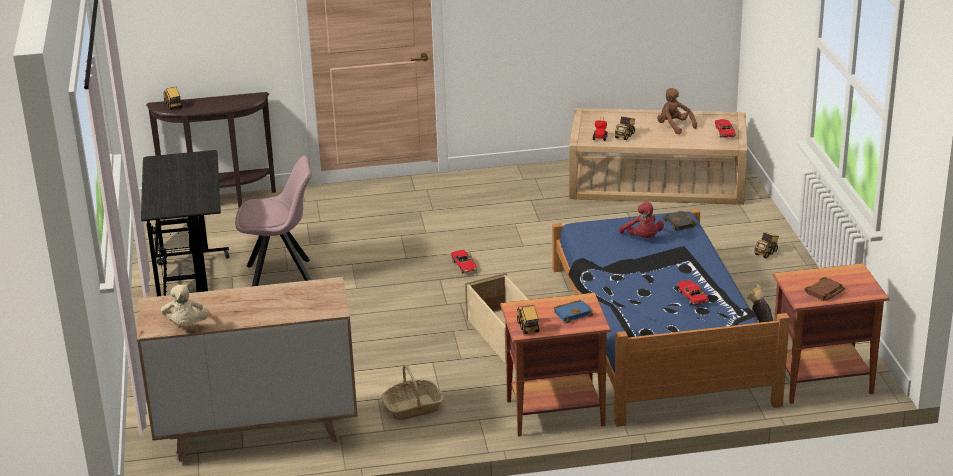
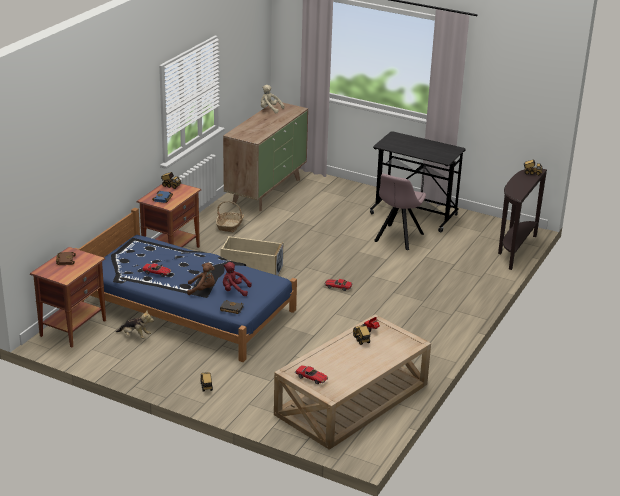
camera: 125 degrees right, 0 degrees up
brown plush toy [657,88,697,135] -> brown plush toy moved to [187,263,215,295]

